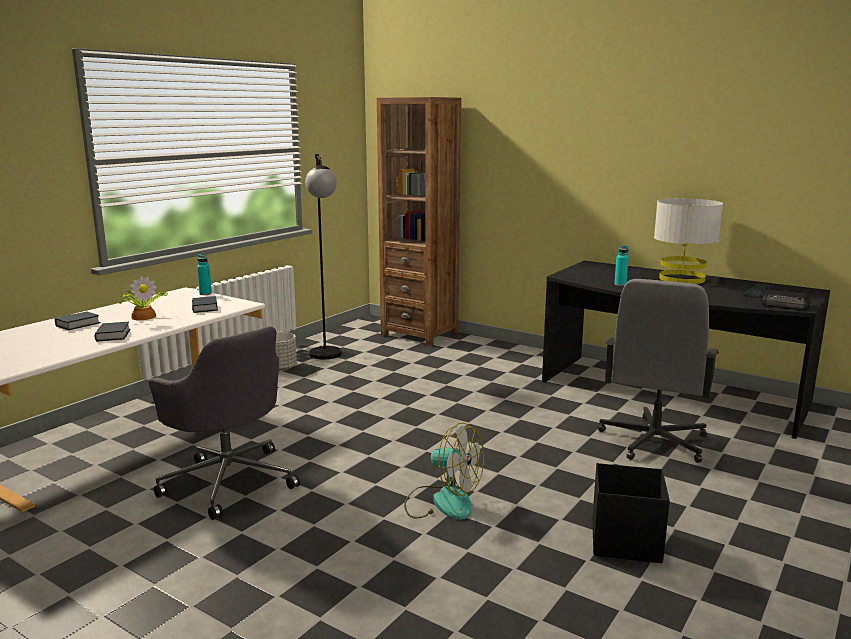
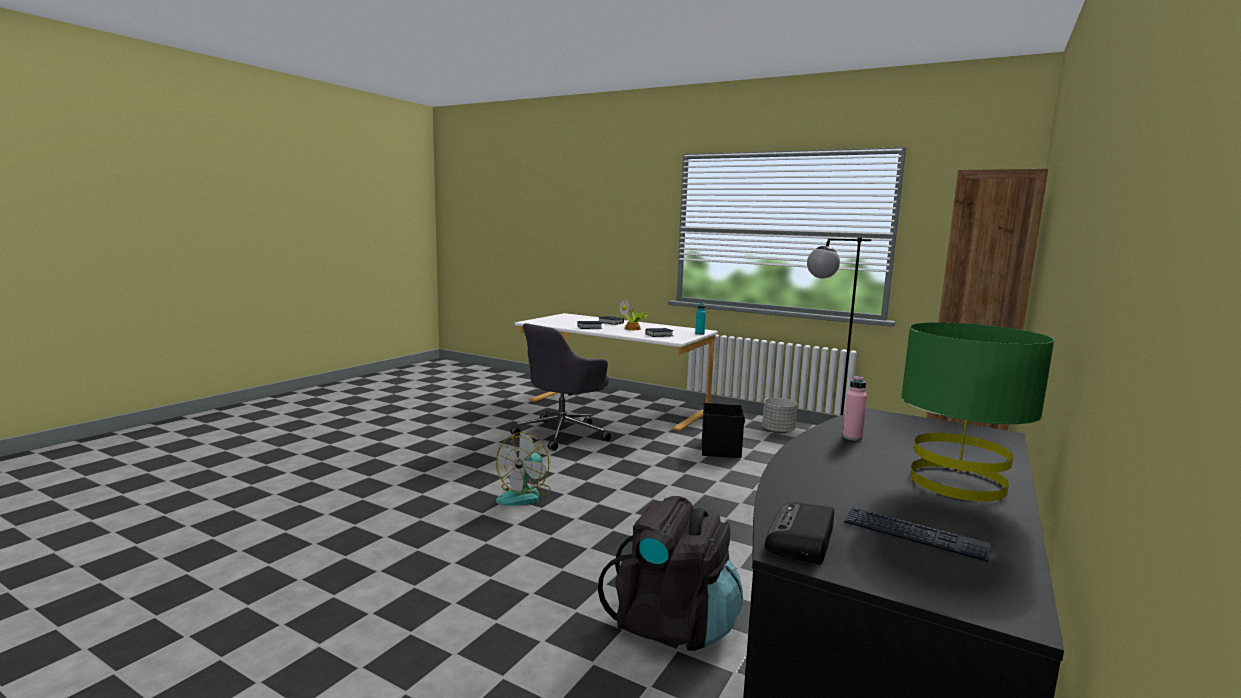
camera: 85 degrees right, 5 degrees down
black storage box [592,463,670,563] -> black storage box moved to [702,403,745,458]
grey office chair [598,279,718,463] -> black backpack [598,496,743,651]
turquoise bottle [614,245,629,286] -> pink bottle [843,375,867,441]
grey table lamp [654,198,723,284] -> green table lamp [901,322,1055,502]

